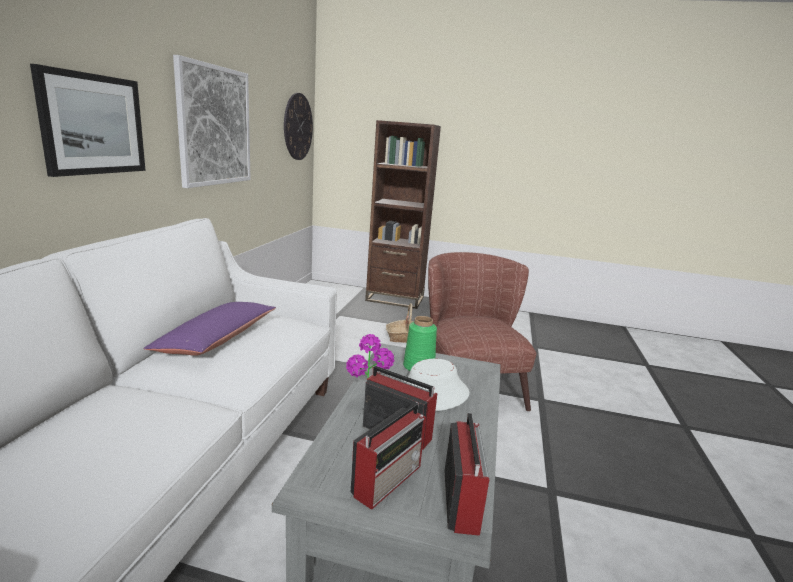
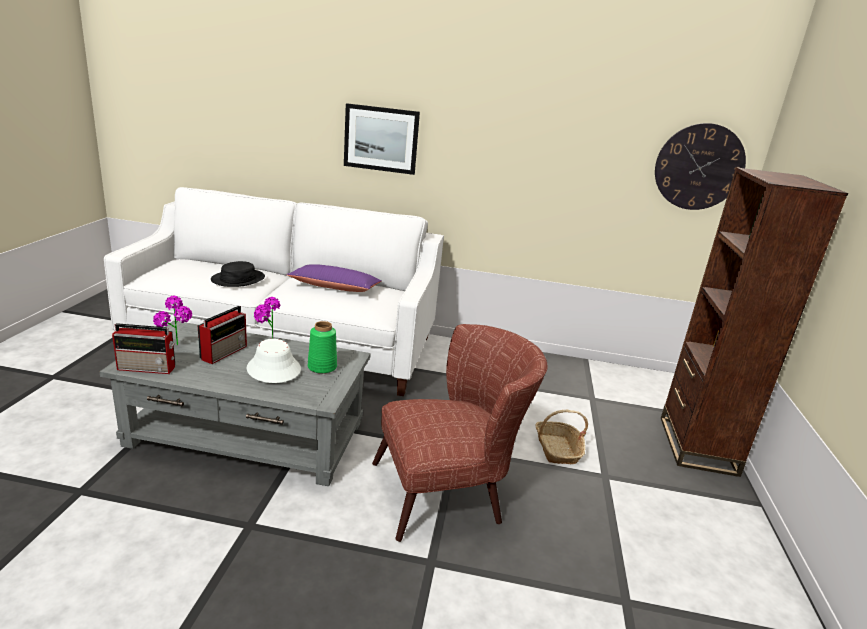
camera: 85 degrees right, 5 degrees up
picture [173,55,251,188] -> none
radio [351,402,426,510] -> potted plant [153,296,192,345]
none -> black hat [211,261,265,287]

